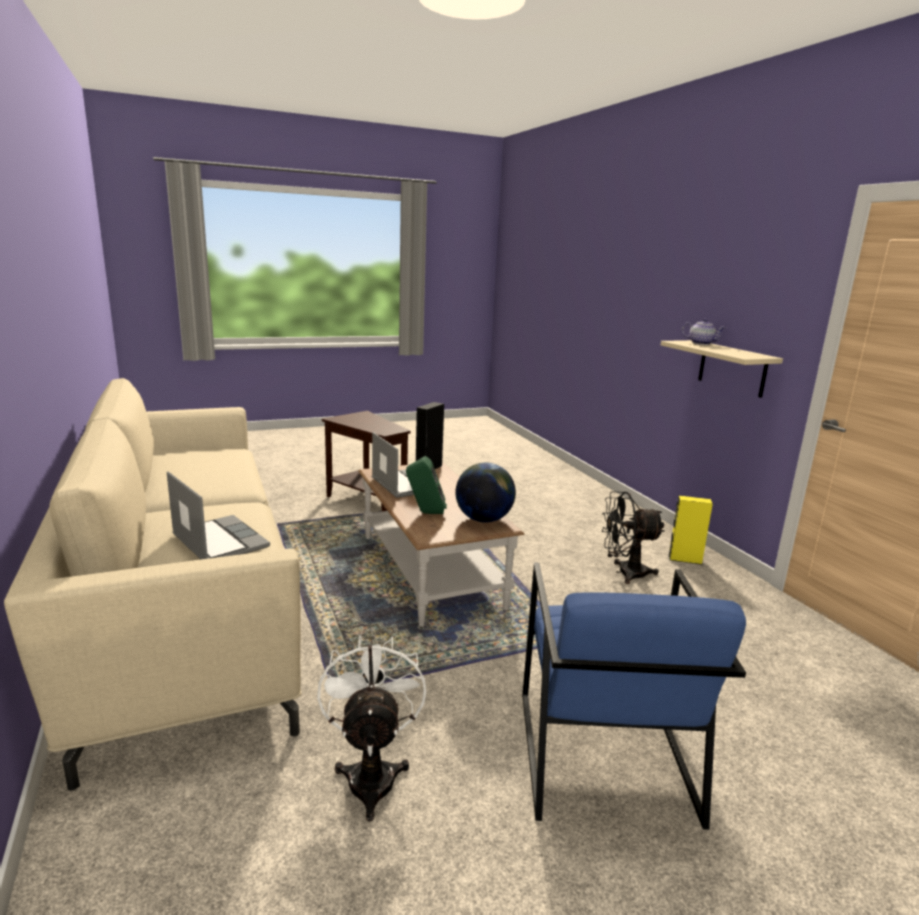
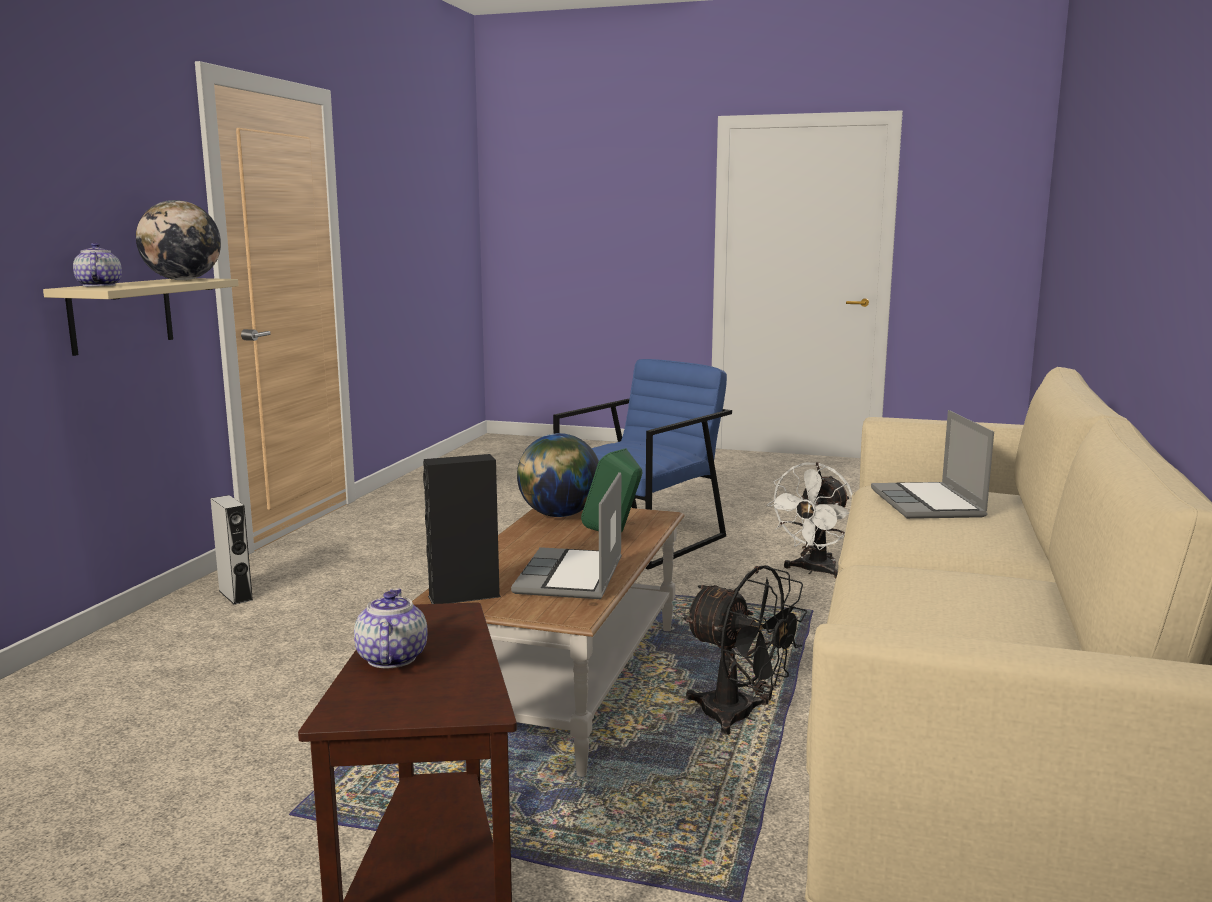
camera: 140 degrees left, 5 degrees down
black fan [602,492,664,584] -> black fan moved to [683,565,808,735]
yellow speaker [668,496,713,565] -> grey speaker [210,495,253,605]
none -> globe [136,200,221,280]
none -> teapot [354,588,428,668]

